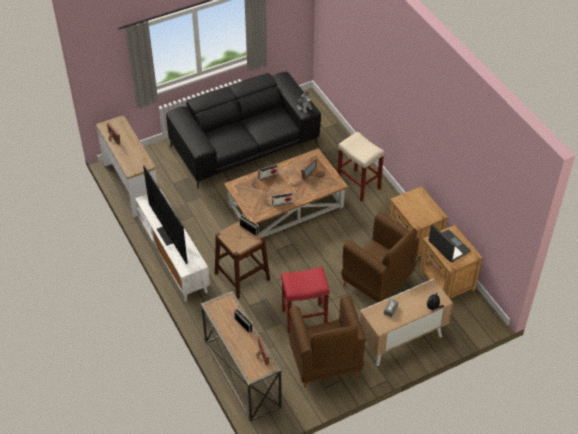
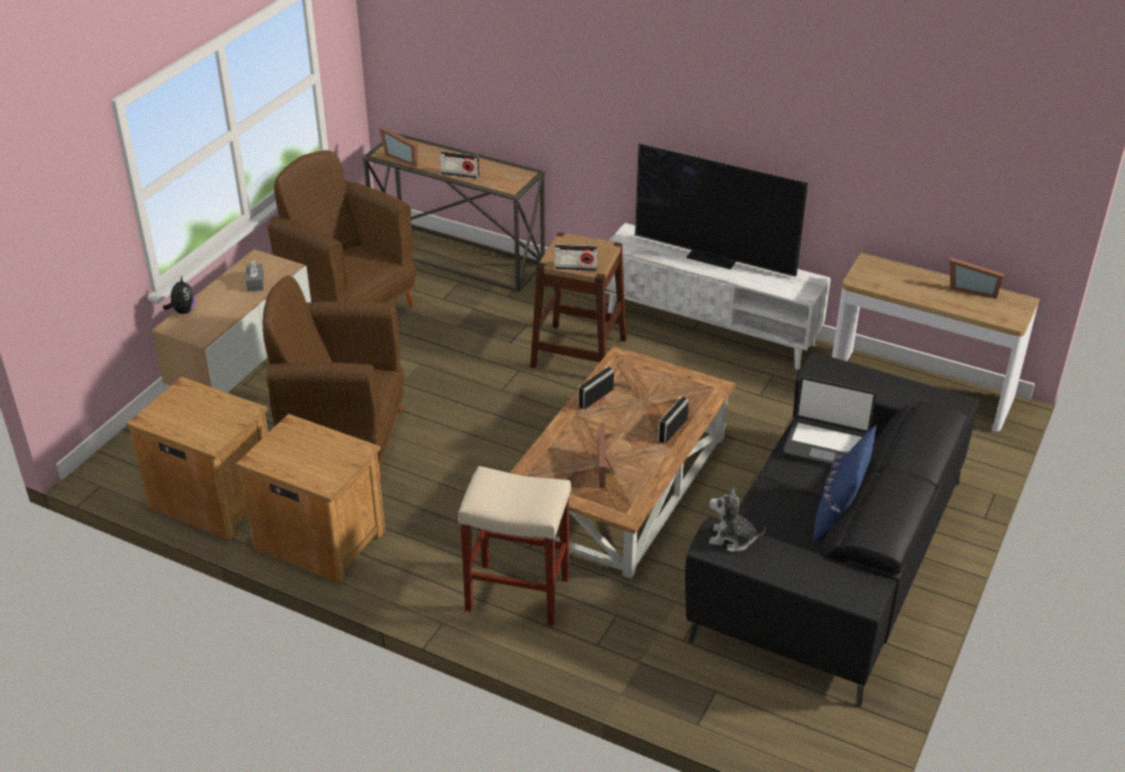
camera: 145 degrees right, 10 degrees down
red stool [281,267,330,334] -> none
laptop [429,224,471,262] -> laptop moved to [783,376,876,465]
none -> blue pillow [813,426,876,541]

